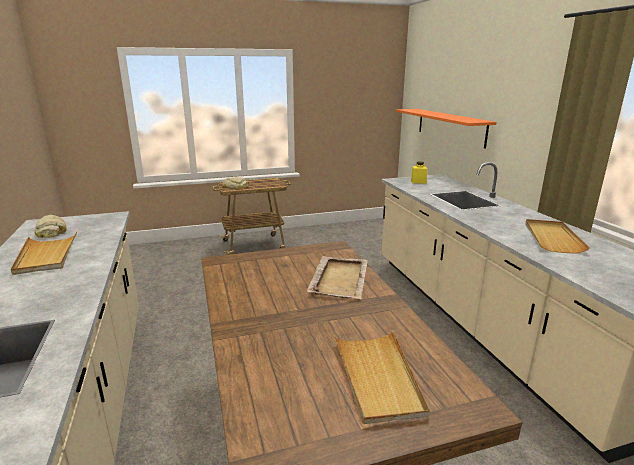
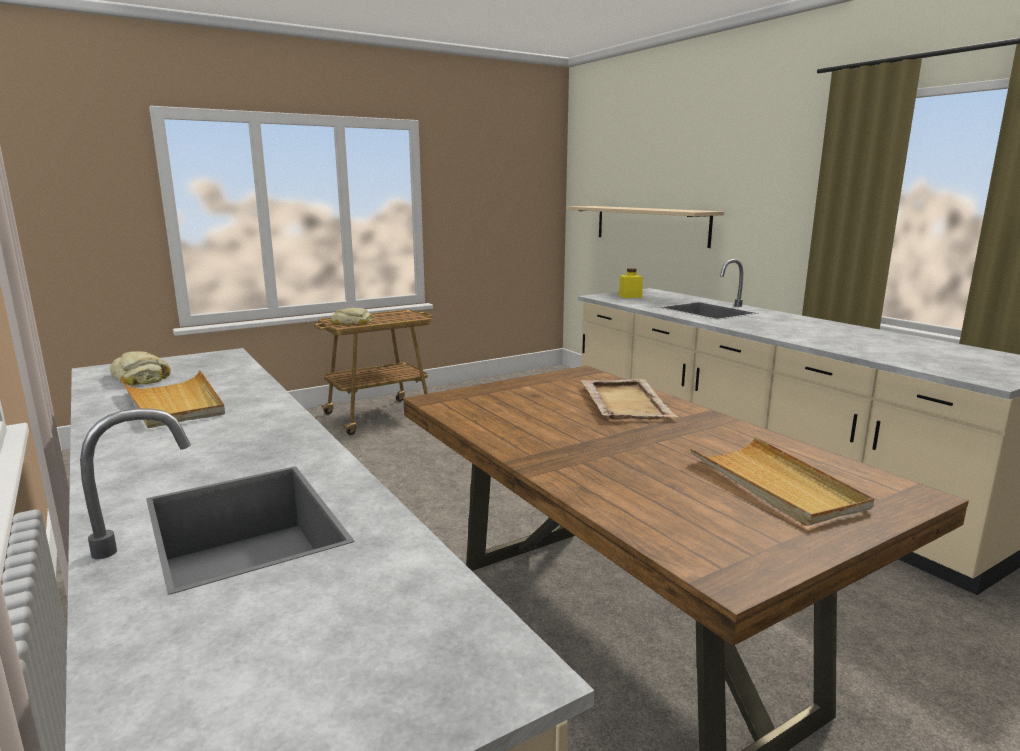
camera: 15 degrees left, 5 degrees down
orange shelf [396,109,497,149] -> beige shelf [566,206,724,248]
beige tray [525,219,590,254] -> none

